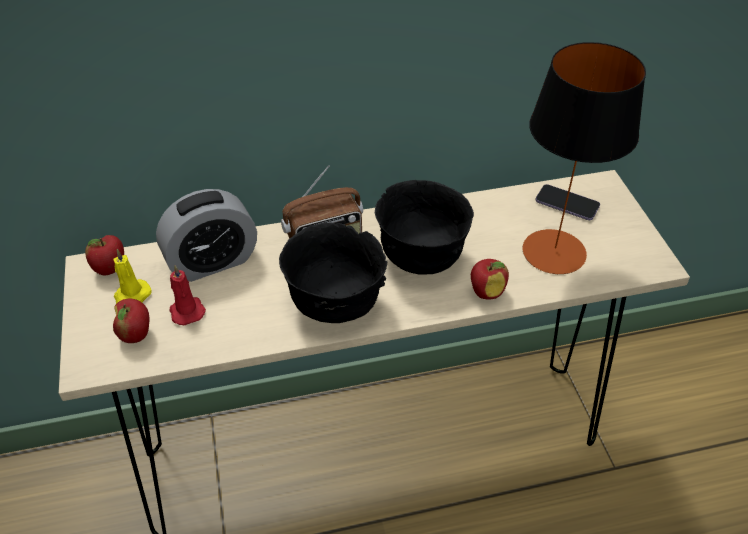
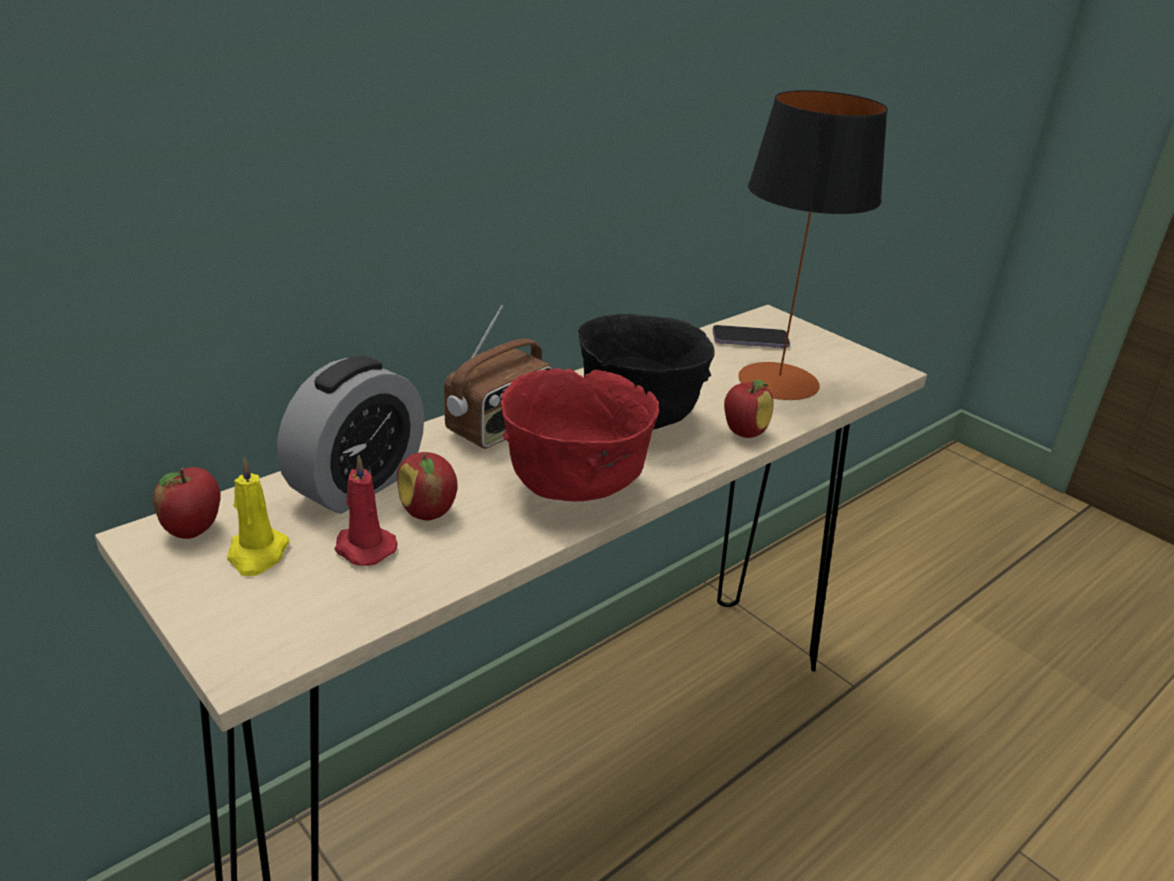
camera: 30 degrees left, 15 degrees down
apple [113,299,149,343] -> apple moved to [397,452,458,520]
black bowl [279,223,387,323] -> red bowl [501,368,659,501]

